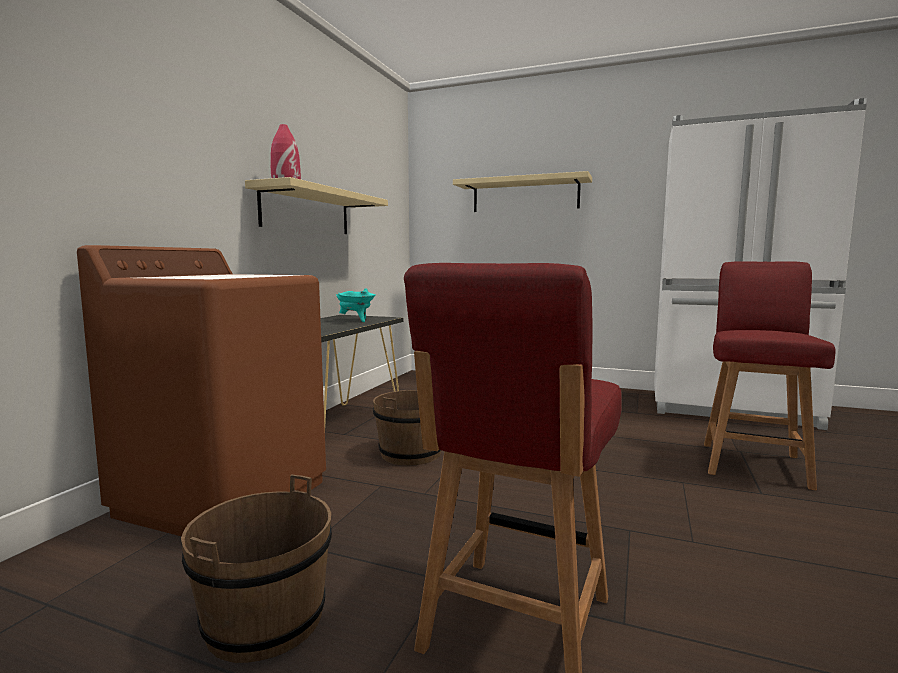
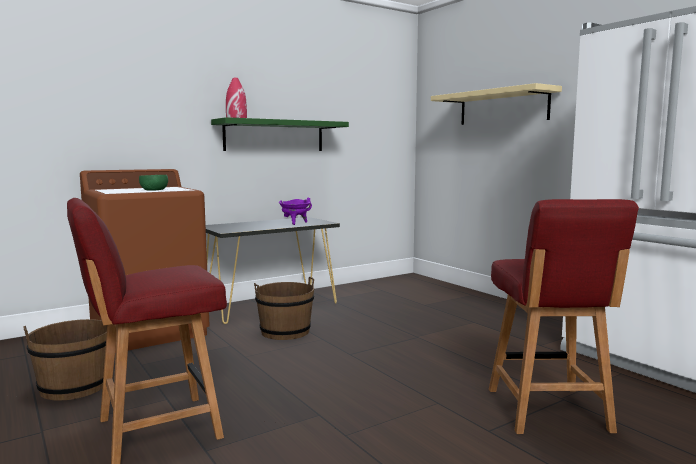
camera: 35 degrees right, 0 degrees up
beige shelf [245,177,388,234] -> green shelf [211,117,349,151]
turquoise cooking pot [336,288,376,322] -> purple cooking pot [279,198,312,225]
red chair [704,261,836,490] -> red chair turned 120 degrees clockwise [489,199,639,434]
none -> green bowl [139,175,168,191]

